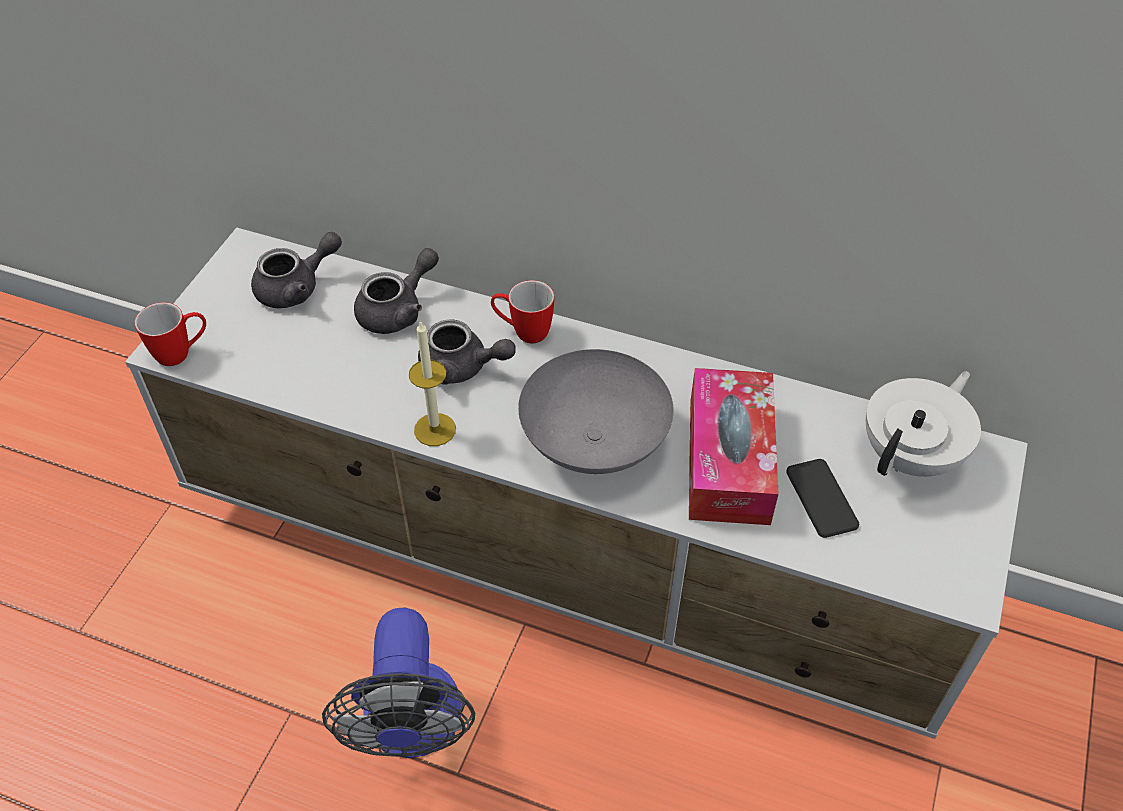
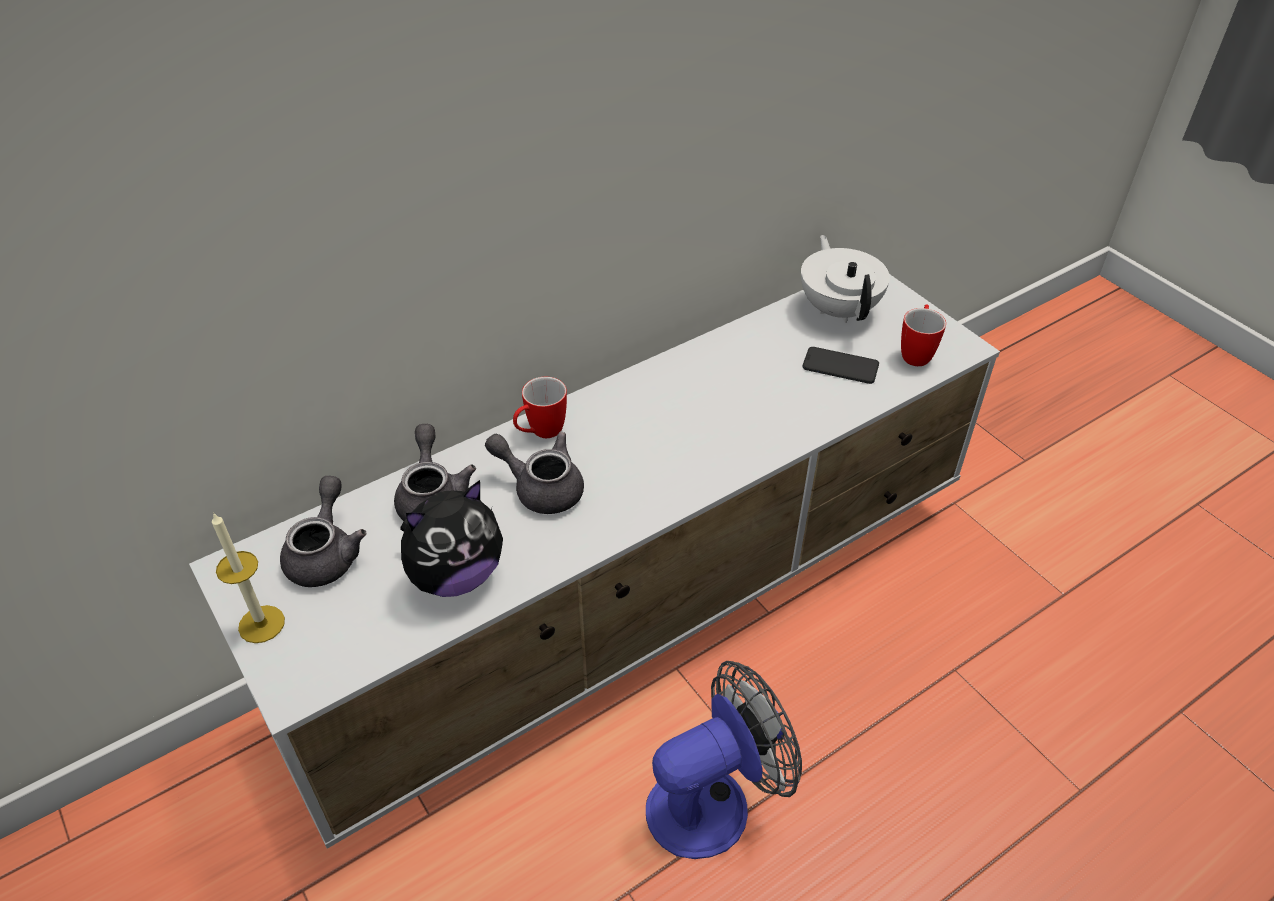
camera: 55 degrees left, 5 degrees down
mug [135,302,206,366] -> mug moved to [901,304,946,366]
fan [322,608,475,758] -> fan turned 60 degrees counterclockwise [646,661,802,859]
candle [409,321,456,446] -> candle moved to [212,512,285,643]
grey teapot [418,319,516,385] -> grey teapot turned 120 degrees counterclockwise [485,432,584,514]
grey bowl [518,349,674,474] -> none
tissue box [689,368,778,525] -> none
none -> plush toy [400,480,503,597]

